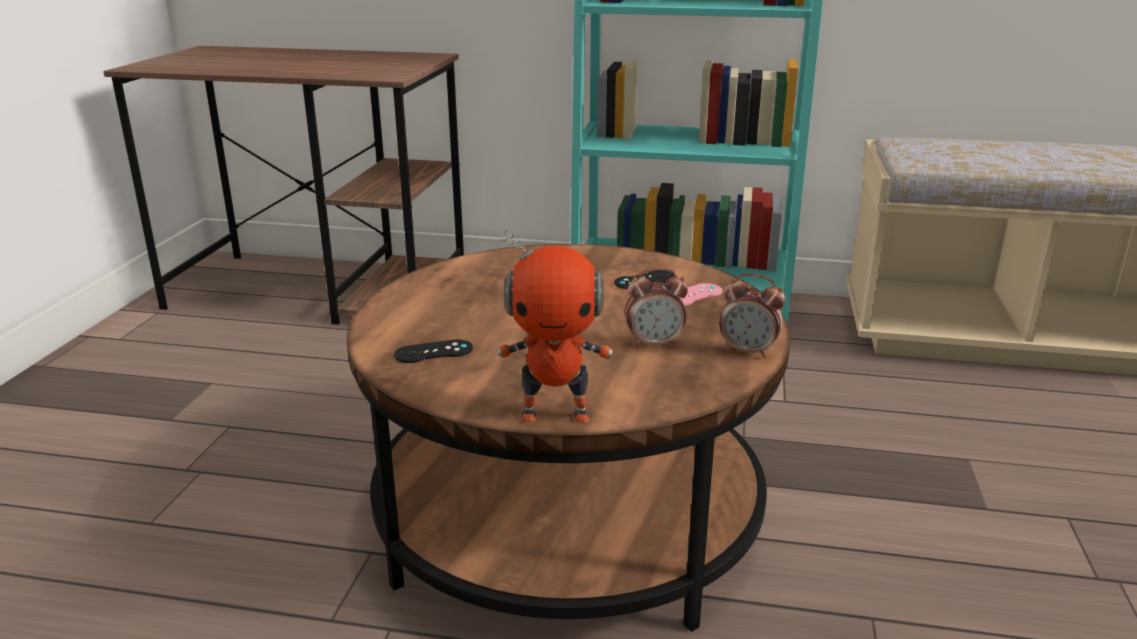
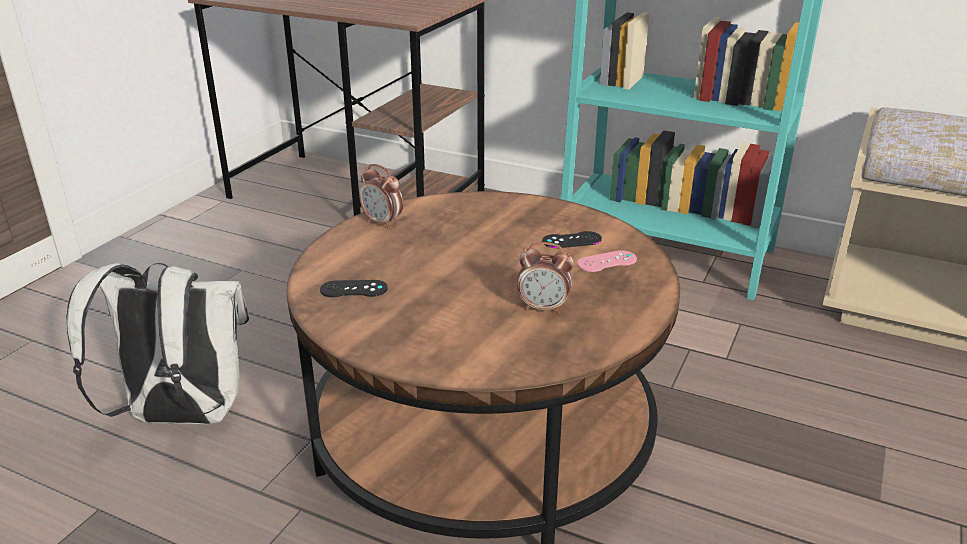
camera: 15 degrees right, 5 degrees up
toy robot [497,230,613,423] -> none
alarm clock [719,273,786,358] -> alarm clock moved to [359,164,403,229]
none -> white backpack [66,263,249,424]

